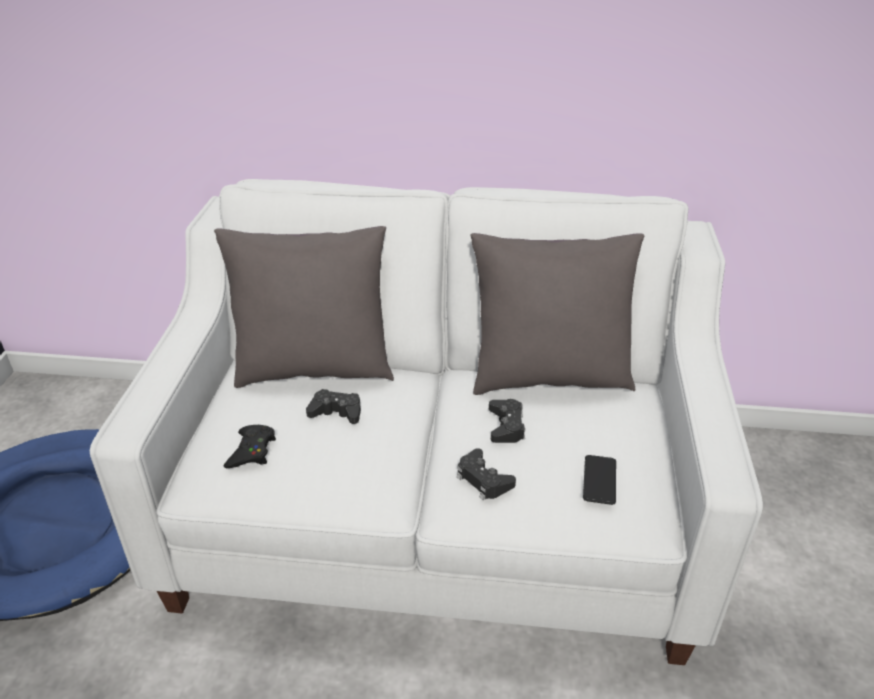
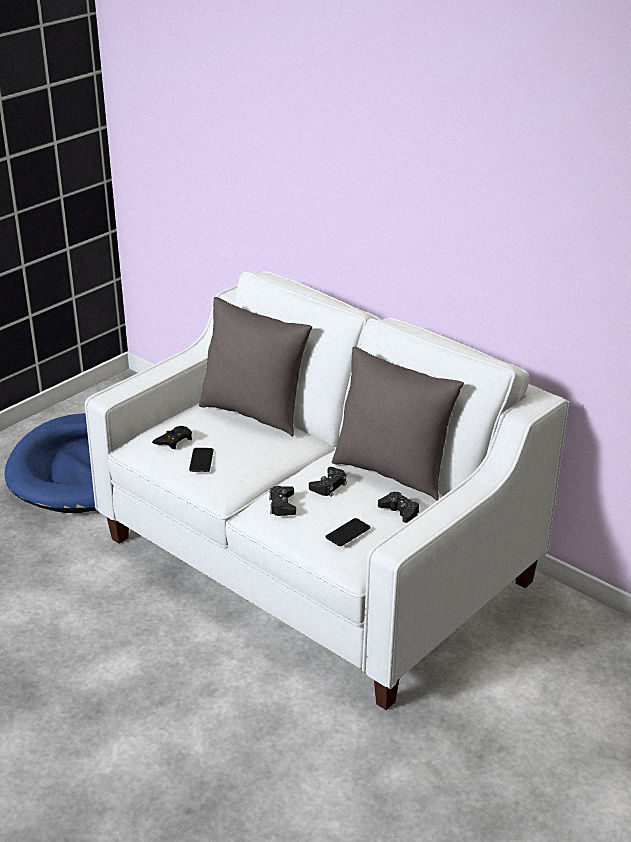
camera: 35 degrees right, 5 degrees down
black game controller [306,389,361,424] -> black game controller moved to [378,492,419,523]
none -> phone [189,448,214,472]

